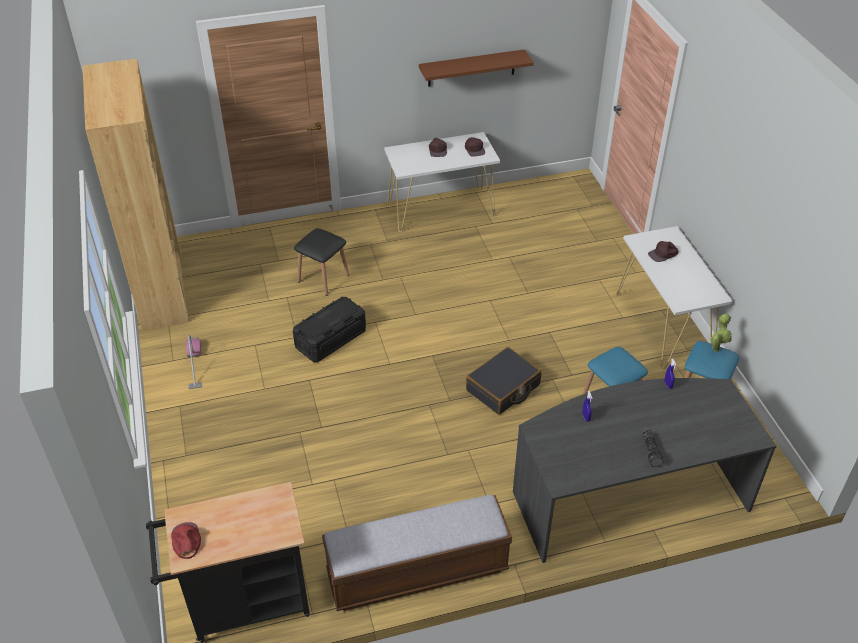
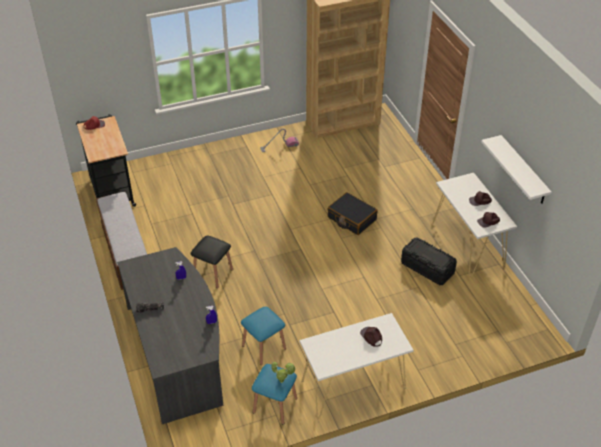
camera: 85 degrees right, 0 degrees up
black storage box [293,297,366,362] -> black storage box moved to [401,238,457,285]
black stool [294,228,349,296] -> black stool moved to [191,236,233,288]
brown shelf [419,49,534,87] -> white shelf [481,135,552,204]
black suitcase [466,347,541,415] -> black suitcase moved to [327,192,378,235]

